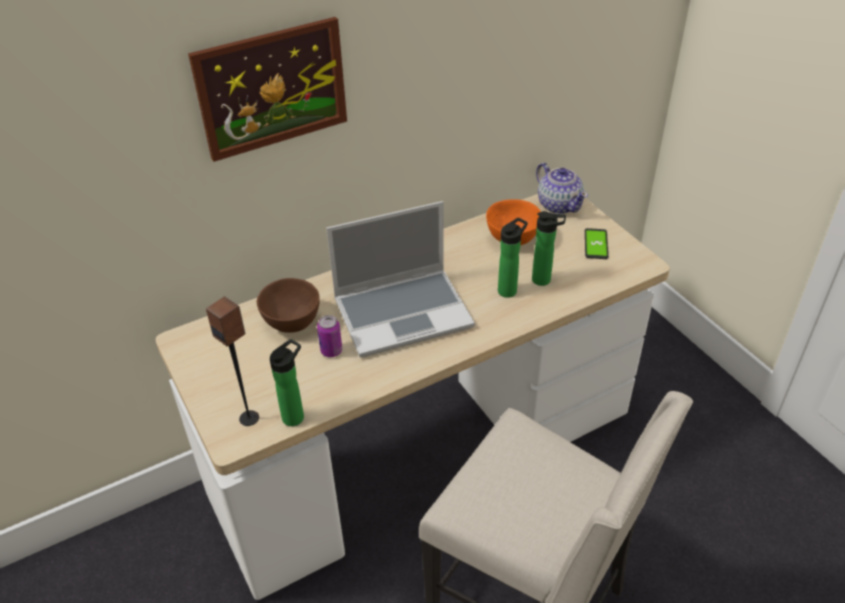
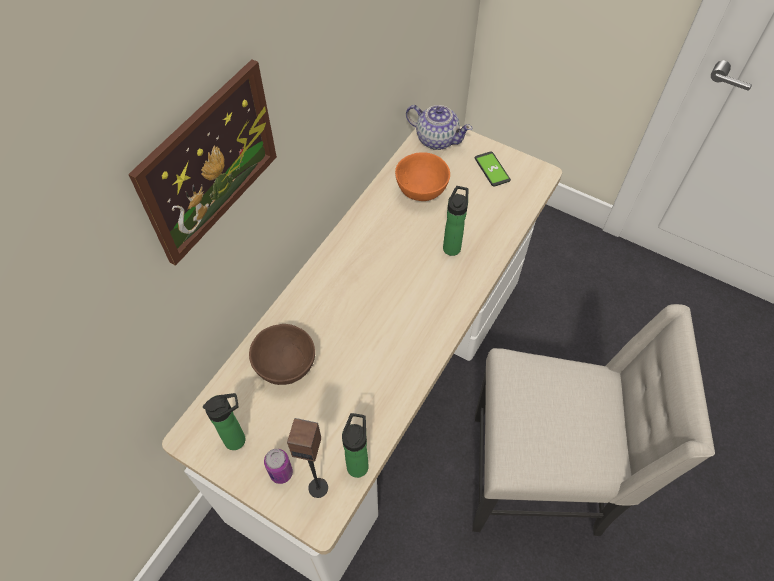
camera: 30 degrees left, 15 degrees up
can [317,315,342,357] -> can moved to [264,449,293,484]
laptop [327,201,475,358] -> none
bottle [532,211,566,286] -> bottle moved to [203,393,246,450]

